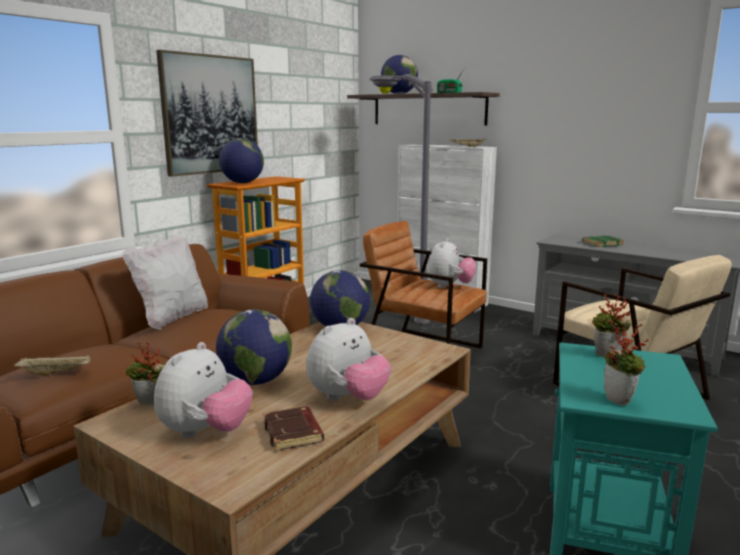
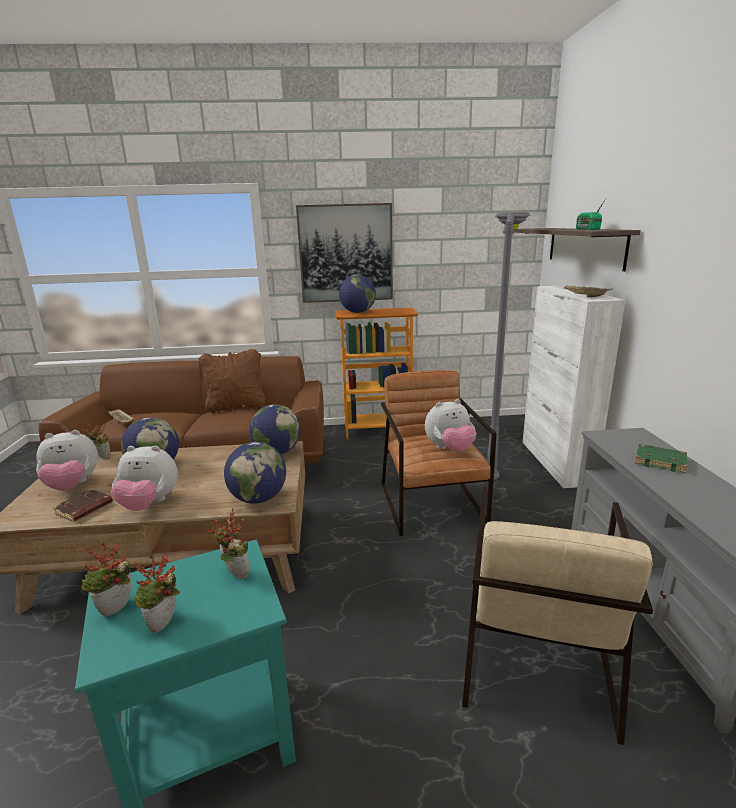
camera: 50 degrees right, 5 degrees up
white pillow [122,234,208,330] -> brown pillow [199,349,265,413]
globe [381,55,418,94] -> globe moved to [224,442,286,504]
none -> potted plant [133,553,180,633]

